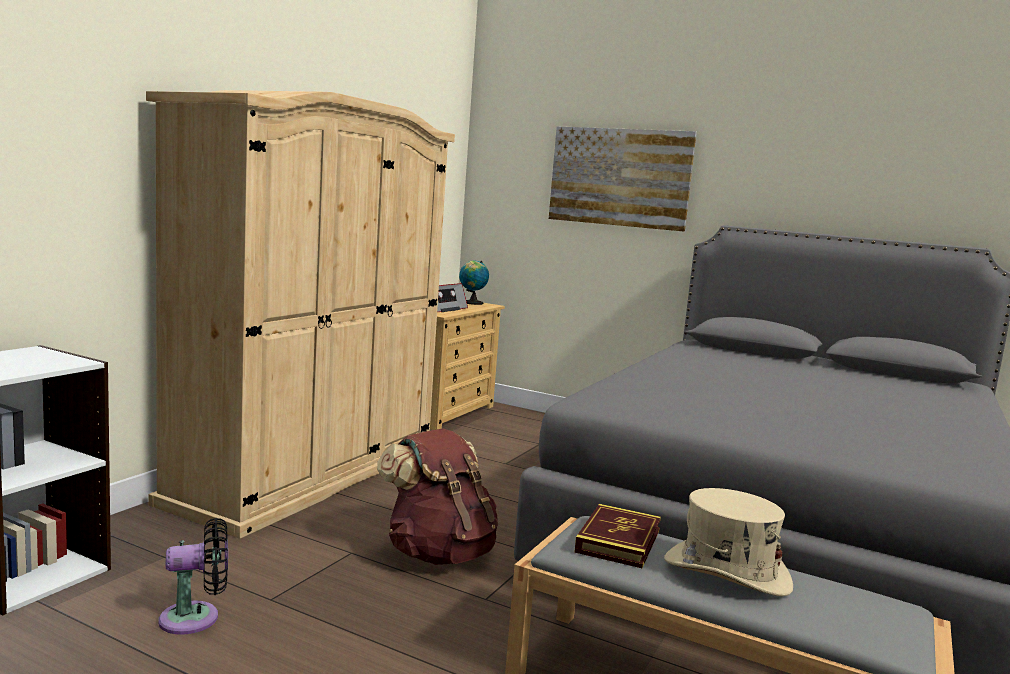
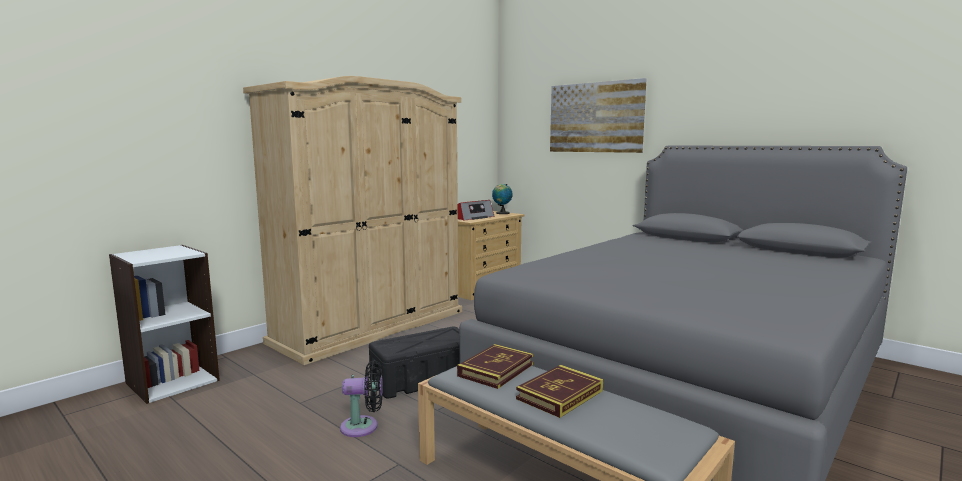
camera: 15 degrees right, 0 degrees up
black fan [158,518,228,635] -> black fan moved to [340,360,383,437]
brown backpack [377,428,498,565] -> black storage box [369,326,460,398]
beige hat [664,488,793,597] -> book [516,365,603,418]

